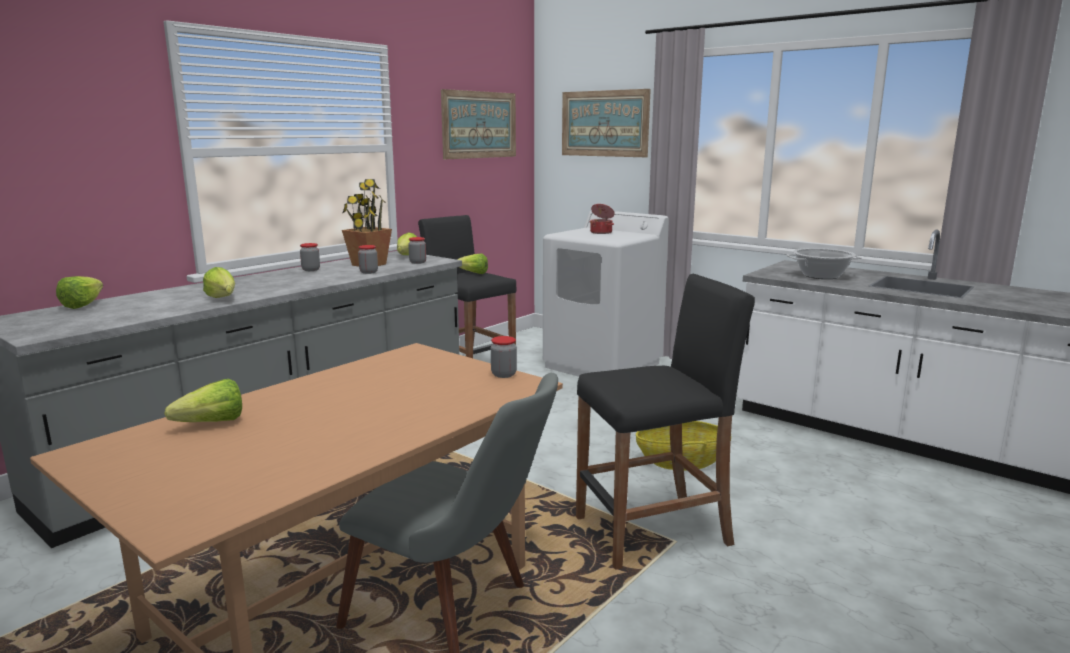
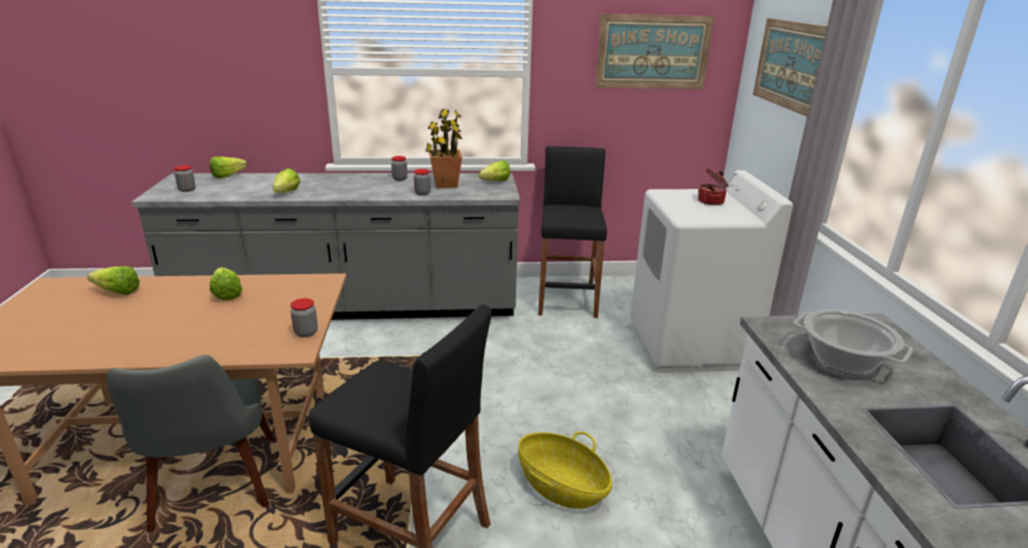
camera: 45 degrees right, 10 degrees up
jar [408,237,426,264] -> jar moved to [174,165,196,192]
lettuce [457,254,488,274] -> lettuce moved to [210,267,242,300]

